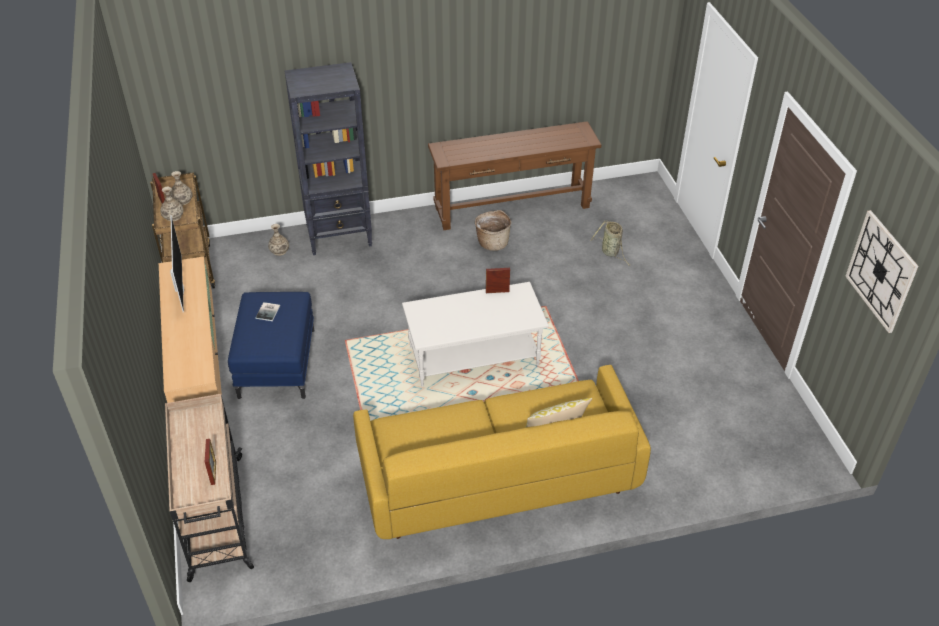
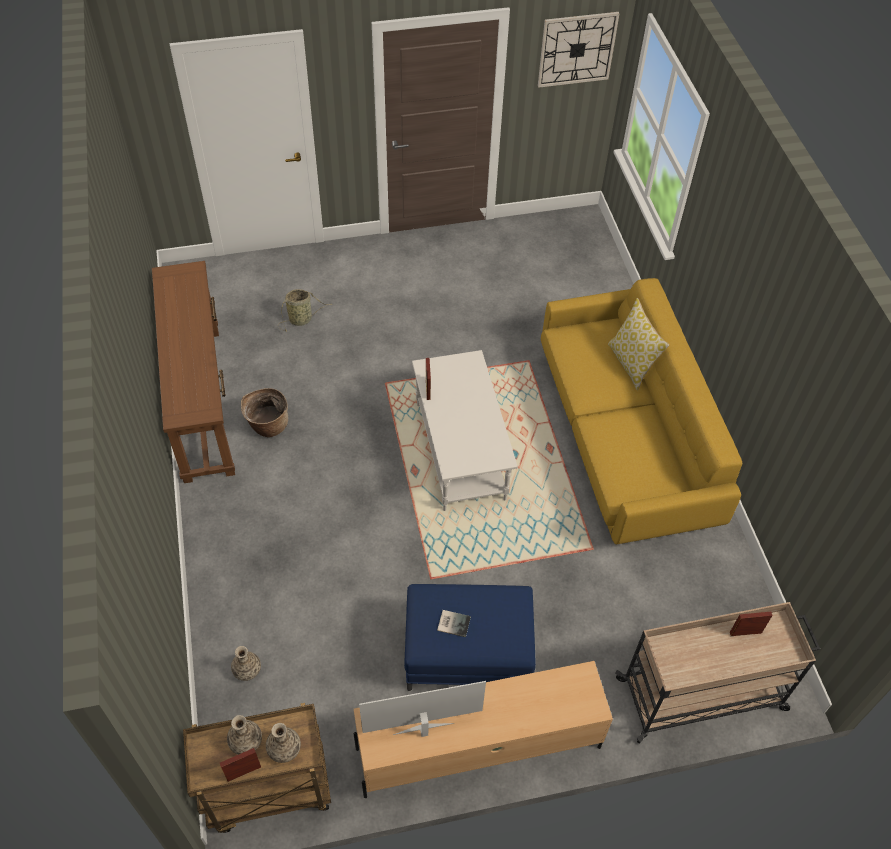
camera: 90 degrees left, 10 degrees up
black bookcase [284,62,372,255] -> none

